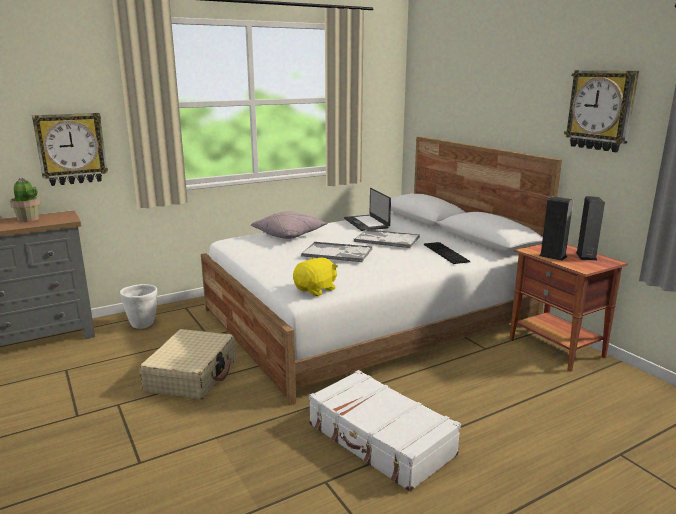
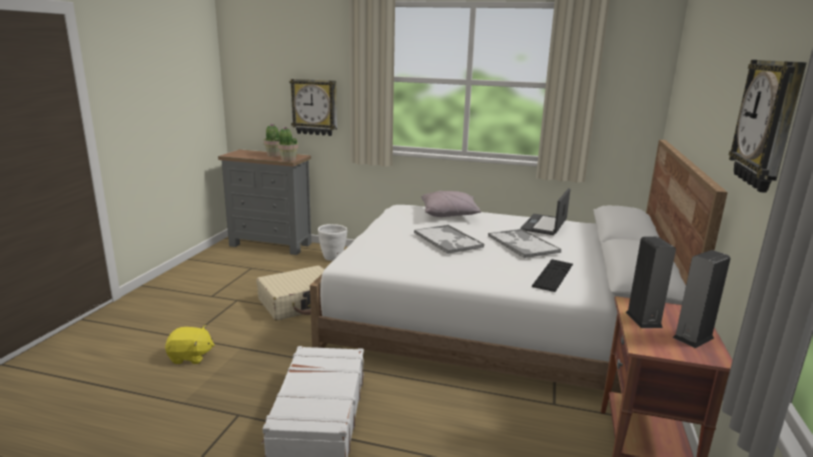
camera: 45 degrees right, 0 degrees up
yellow plush toy [293,257,338,296] -> yellow plush toy moved to [165,325,215,364]
none -> potted plant [272,127,298,161]

